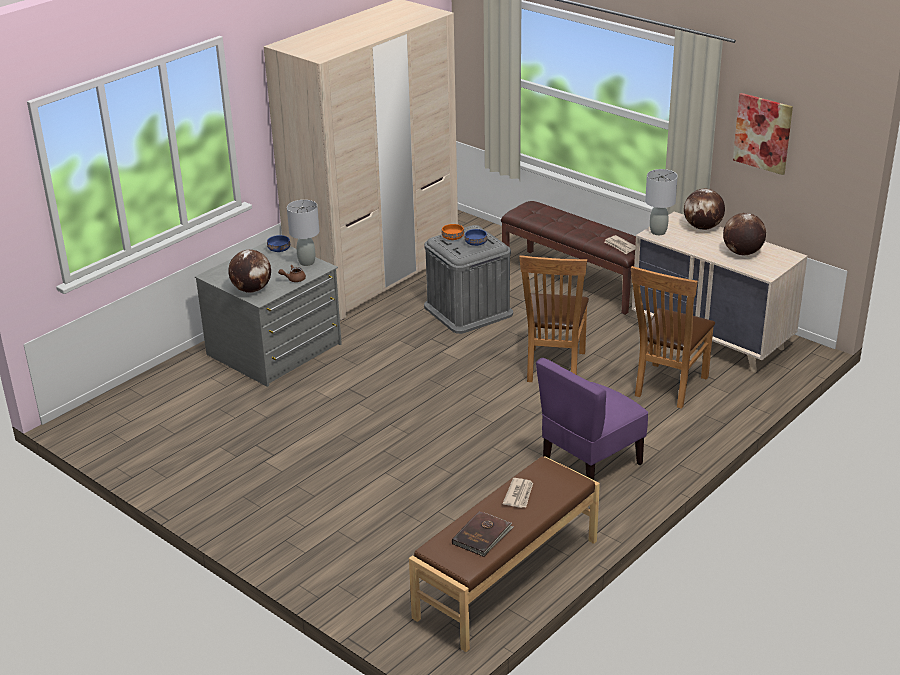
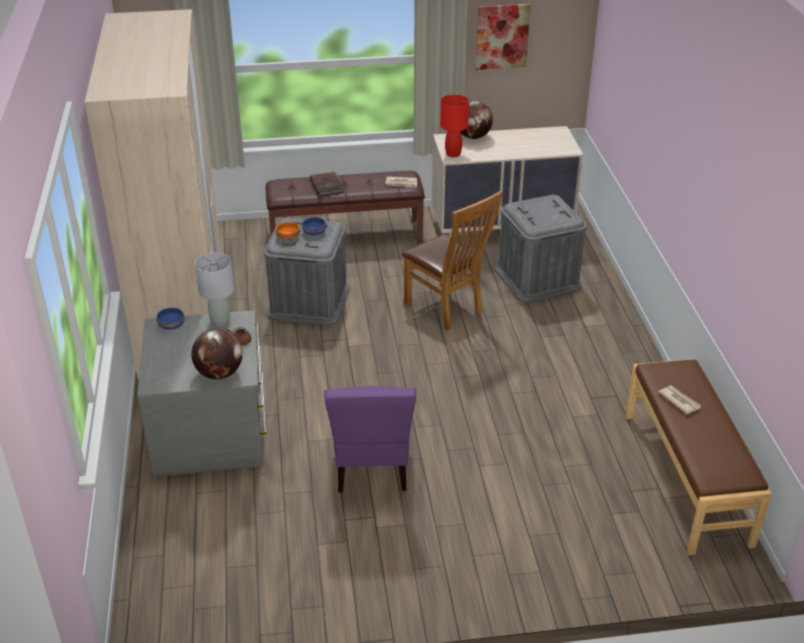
camera: 50 degrees left, 5 degrees up
brown book [452,511,513,557] -> brown book moved to [310,172,344,196]
purple chair [536,358,648,480] -> purple chair moved to [324,386,416,493]
brown chair [631,266,715,409] -> grey storage box [495,195,587,303]
grey table lamp [645,169,678,235] -> red table lamp [440,95,469,157]
globe [723,213,766,256] -> none

